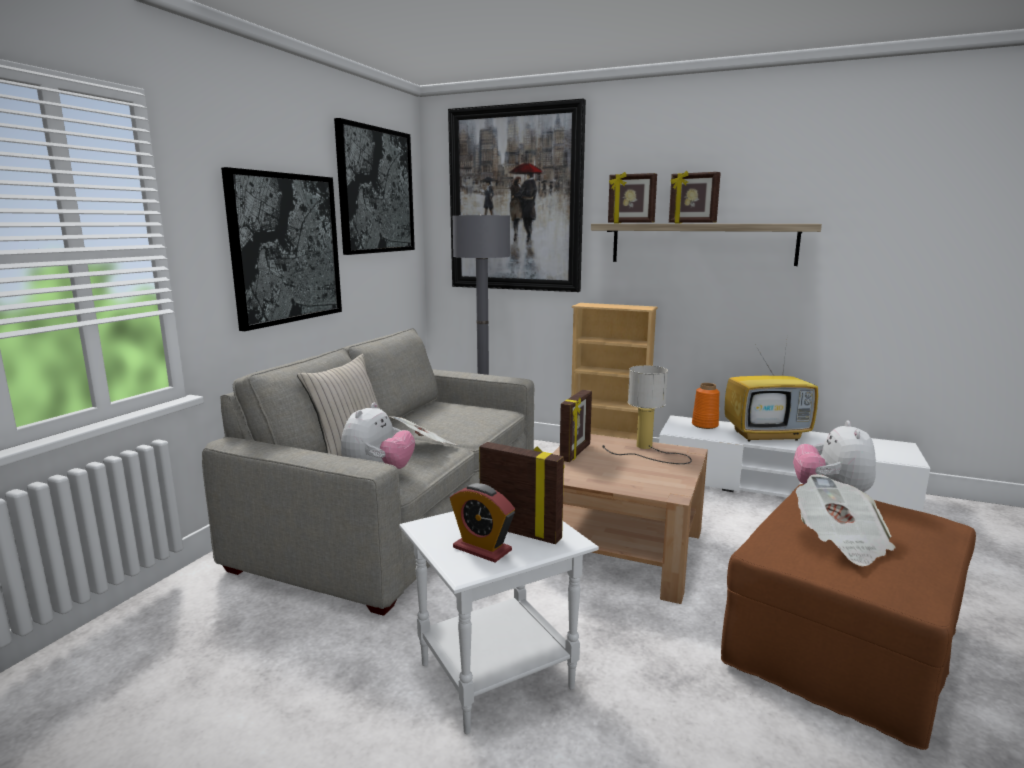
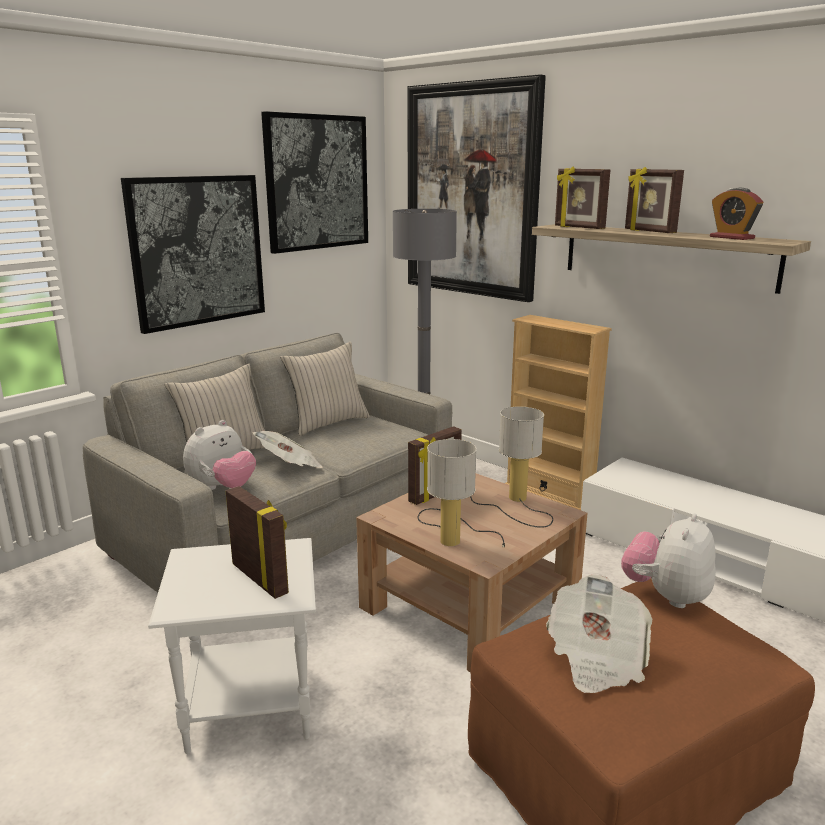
camera: 20 degrees right, 5 degrees up
alarm clock [450,483,515,562] -> alarm clock moved to [710,188,763,240]
orange vase [692,383,720,429] -> none
television [725,342,818,442] -> none
none -> beige pillow [280,342,370,436]
none -> table lamp [418,439,505,548]

